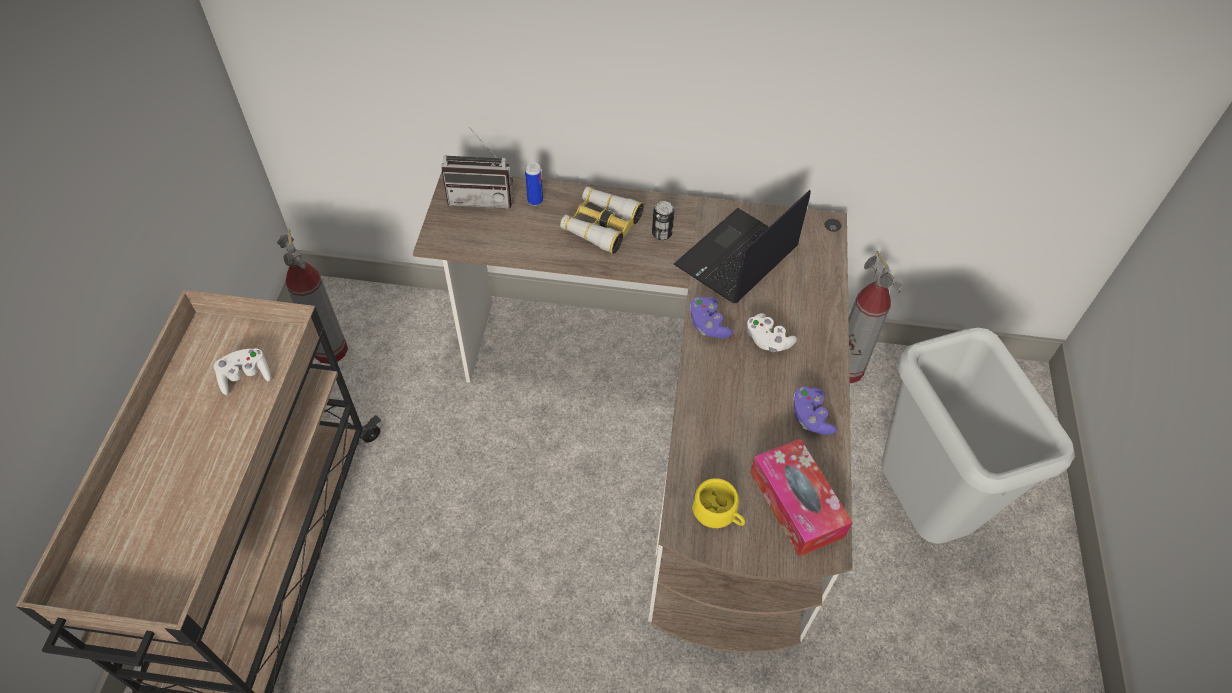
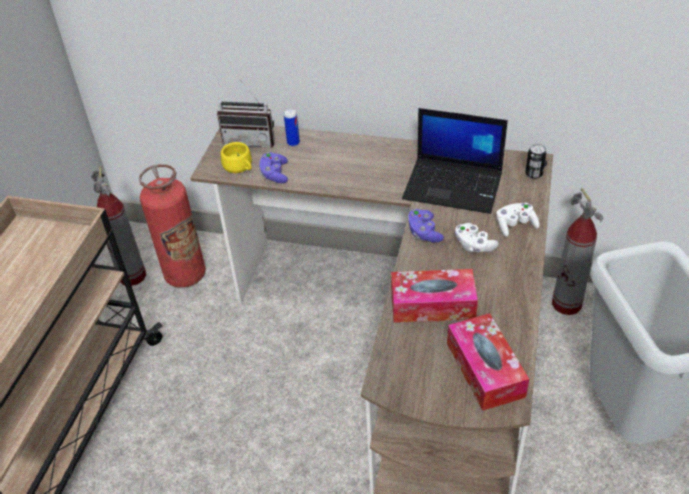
camera: 10 degrees right, 10 degrees down
white game controller [214,348,271,395] -> white game controller moved to [497,203,540,237]
binoculars [560,186,644,254] -> none
can [652,201,674,240] -> can moved to [525,144,546,179]
laptop [674,190,811,303] -> laptop turned 120 degrees counterclockwise [402,108,508,214]
yellow cup [692,478,745,528] -> yellow cup moved to [221,142,252,173]
purple game controller [793,386,837,435] -> purple game controller moved to [259,152,288,183]
none -> fire extinguisher [139,164,206,288]
none -> tissue box [391,269,478,323]

